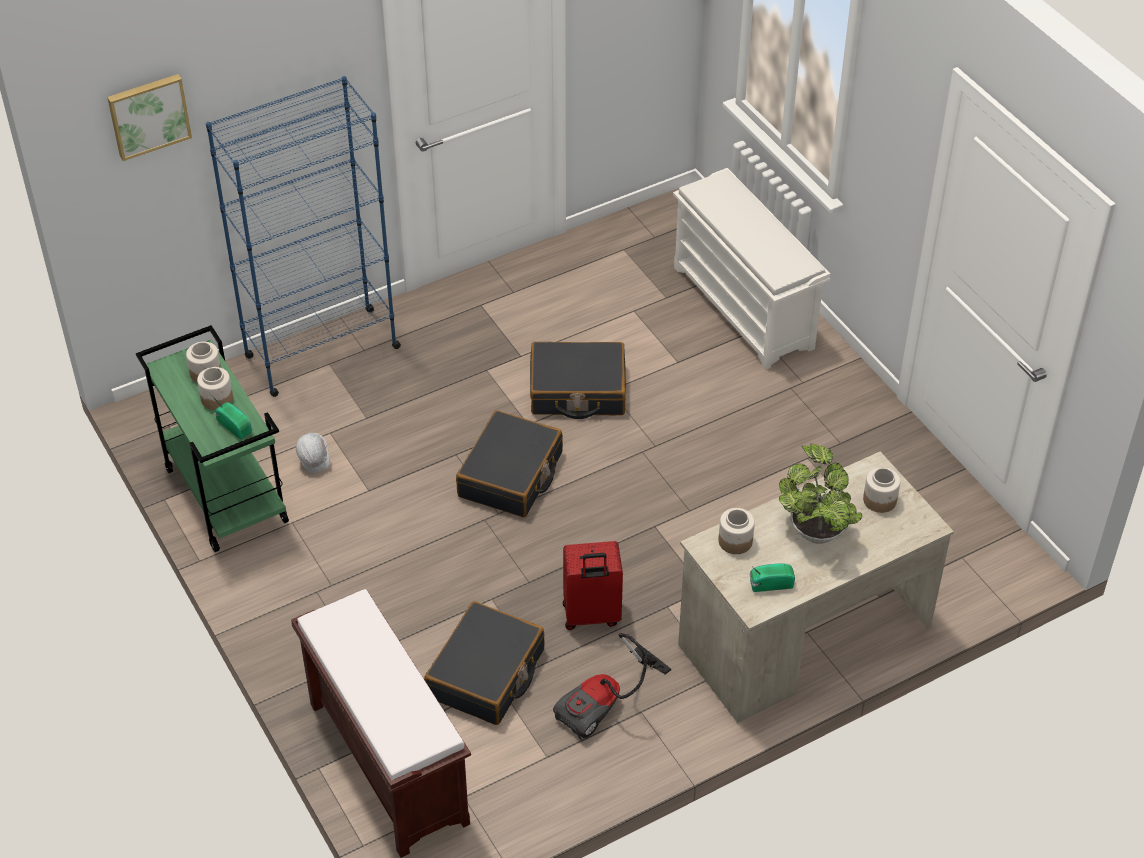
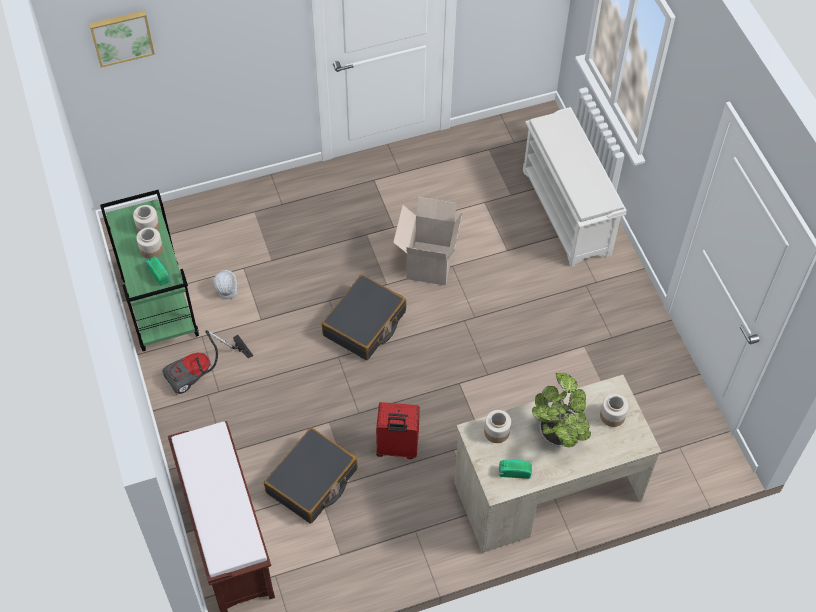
camera: 10 degrees right, 10 degrees up
blue bookcase [206,76,401,397] -> none
black suitcase [530,342,626,419] -> cardboard box [393,197,463,286]
vacuum cleaner [553,633,671,740] -> vacuum cleaner moved to [162,330,253,394]

